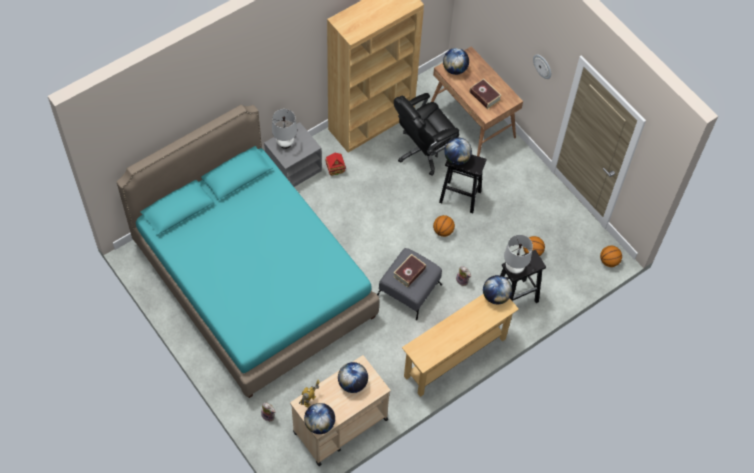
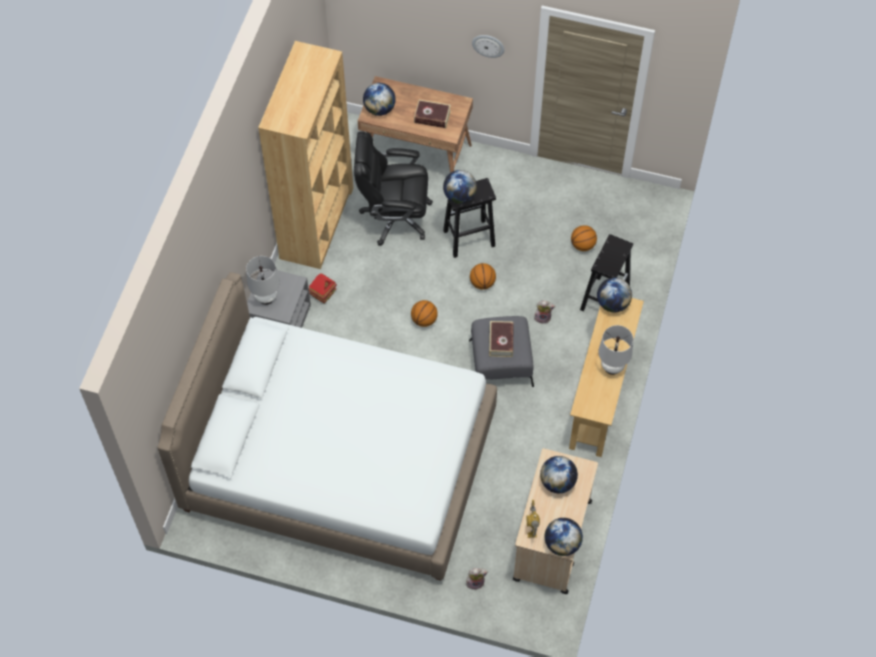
camera: 35 degrees left, 0 degrees up
turquoise bed [116,105,380,398] -> white bed [158,272,497,581]
black office chair [394,93,459,176] -> black office chair turned 75 degrees clockwise [354,131,433,246]
white table lamp [504,235,533,274] -> white table lamp moved to [598,325,633,375]
basketball [600,246,622,267] -> basketball moved to [411,300,438,327]

